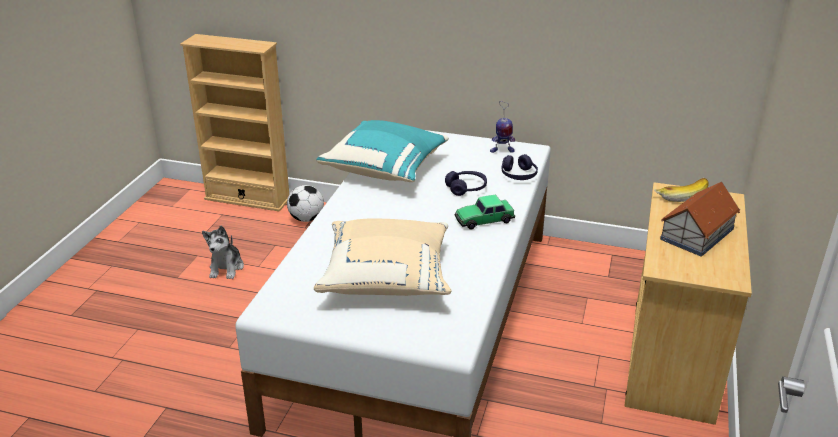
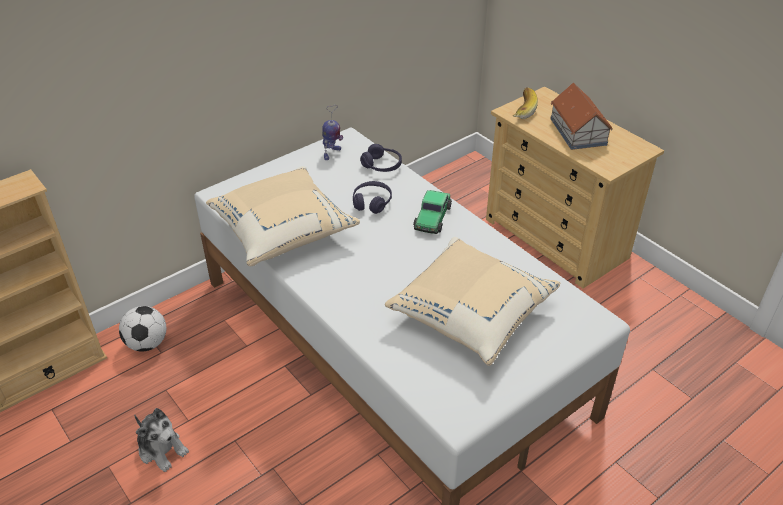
camera: 55 degrees left, 10 degrees up
turquoise pillow [316,120,449,182] -> beige pillow [206,166,360,266]

